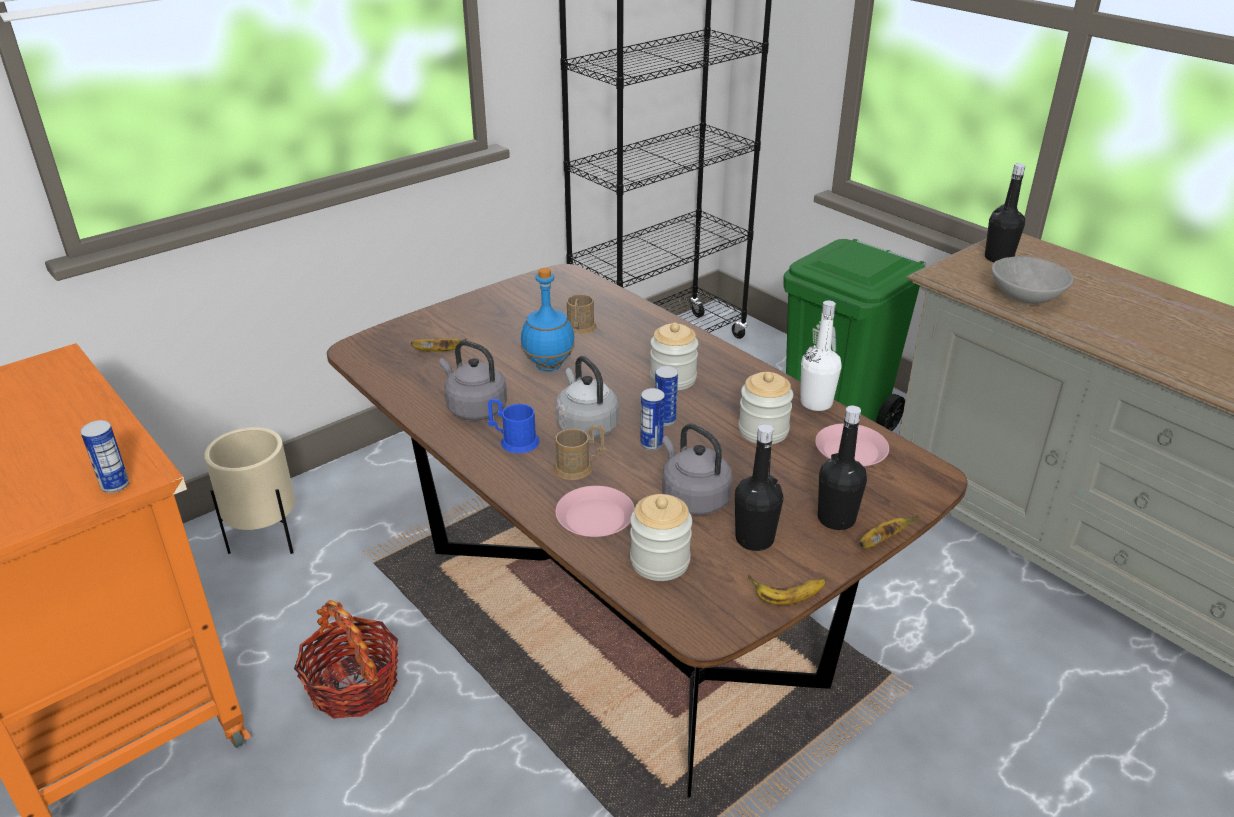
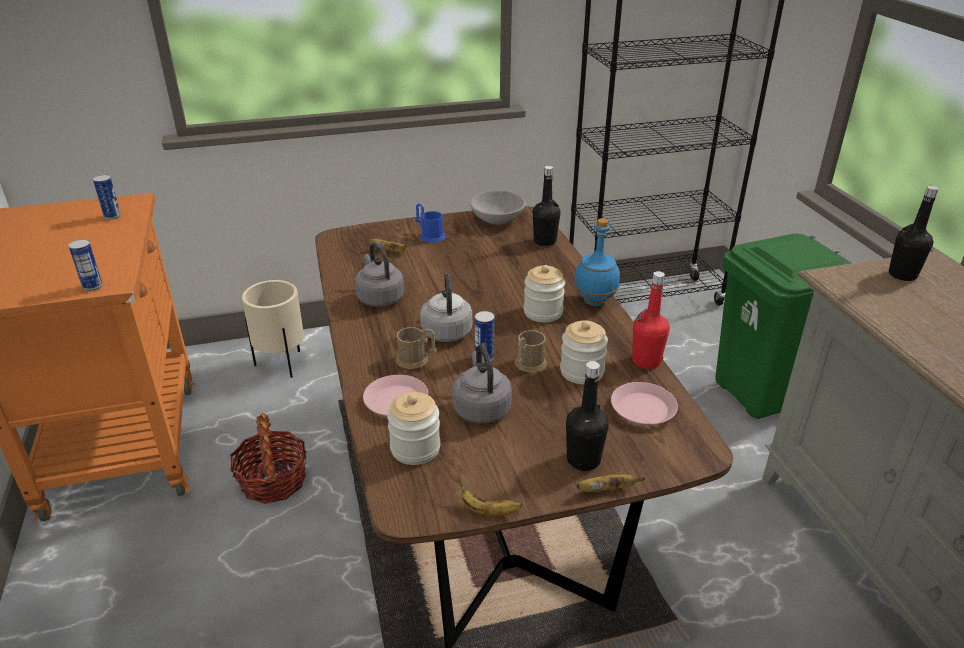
camera: 25 degrees right, 0 degrees up
blue mug [488,399,539,453] -> blue mug moved to [416,203,445,243]
blue bottle [521,268,575,371] -> blue bottle moved to [574,218,620,306]
brown mug [567,294,597,335] -> brown mug moved to [514,330,547,372]
can [655,366,678,426] -> can moved to [93,175,121,220]
black bottle [735,424,783,551] -> black bottle moved to [533,166,561,246]
white bottle [800,300,842,411] -> red bottle [632,271,670,369]
grey bowl [992,256,1073,304] -> grey bowl moved to [470,191,525,224]

